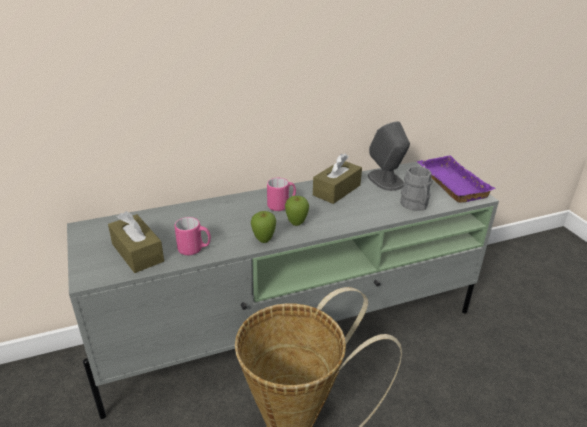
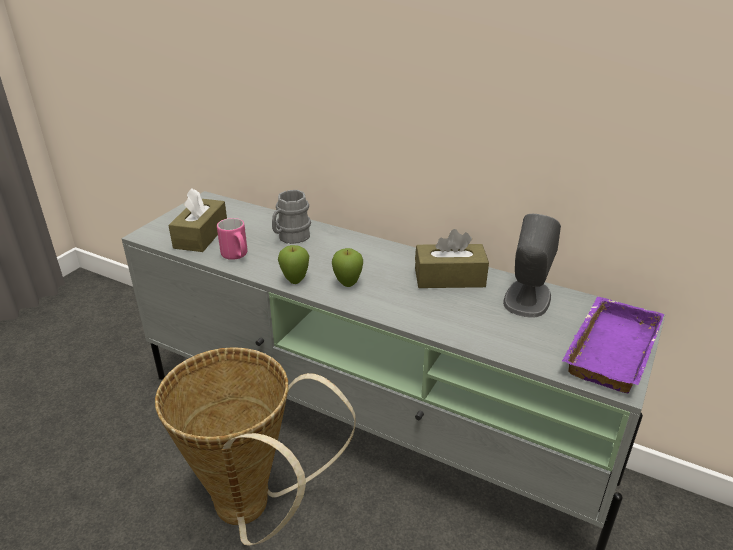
camera: 50 degrees right, 0 degrees up
pink mug [267,178,296,211] -> none
grey mug [400,166,433,211] -> grey mug moved to [272,190,311,244]

